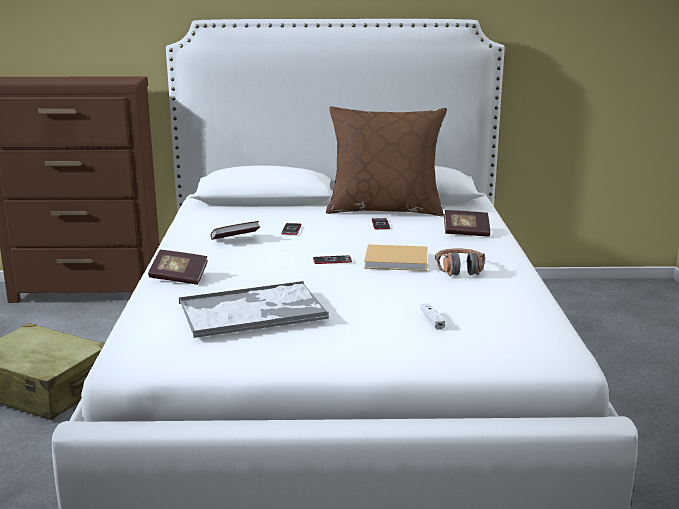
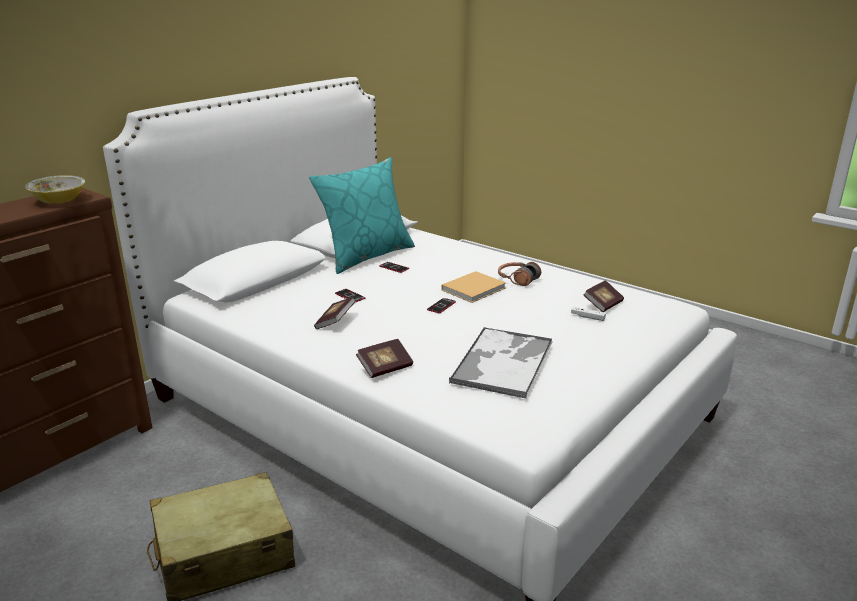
camera: 50 degrees left, 5 degrees up
brown pillow [326,106,447,216] -> turquoise pillow [309,157,415,274]
book [444,210,490,237] -> book moved to [583,280,624,312]
none -> bowl [25,175,85,204]

